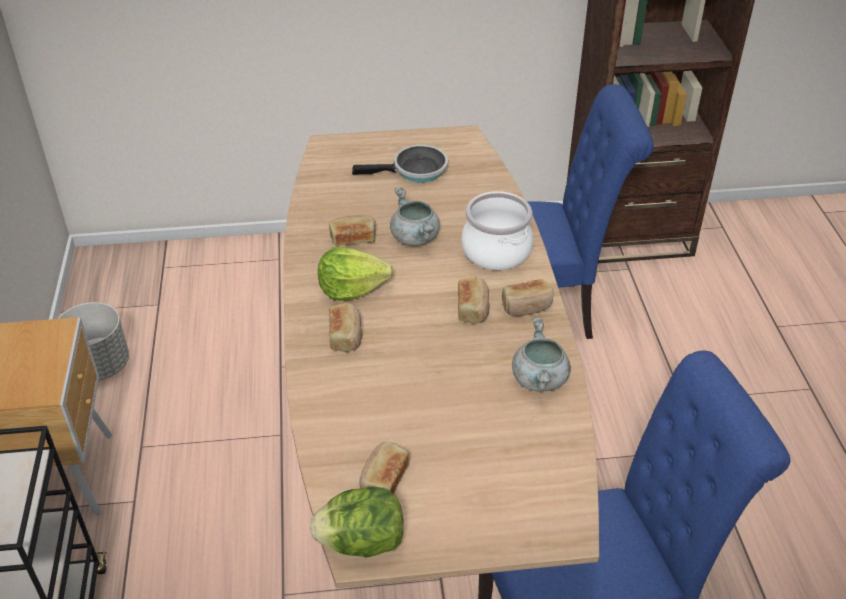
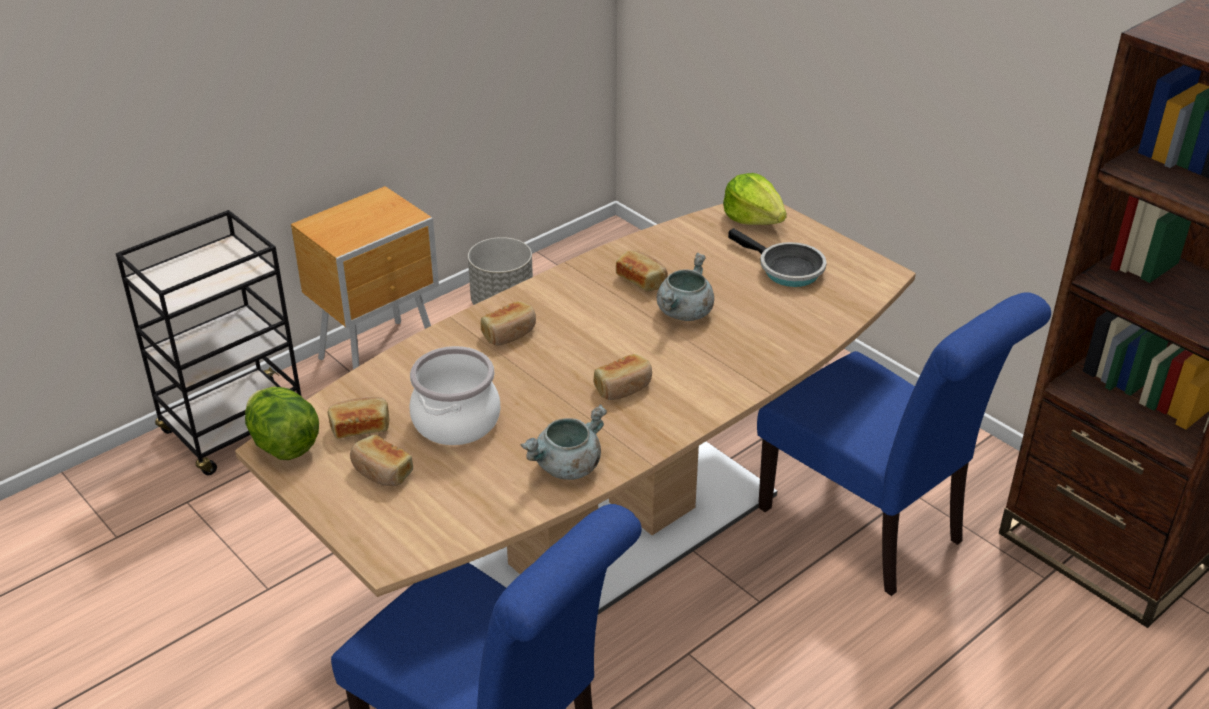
camera: 55 degrees right, 5 degrees down
lettuce [318,247,393,301] -> lettuce moved to [723,173,787,225]
cooking pot [461,191,533,270] -> cooking pot moved to [409,346,500,445]
bread [502,279,554,316] -> bread moved to [350,435,413,486]

